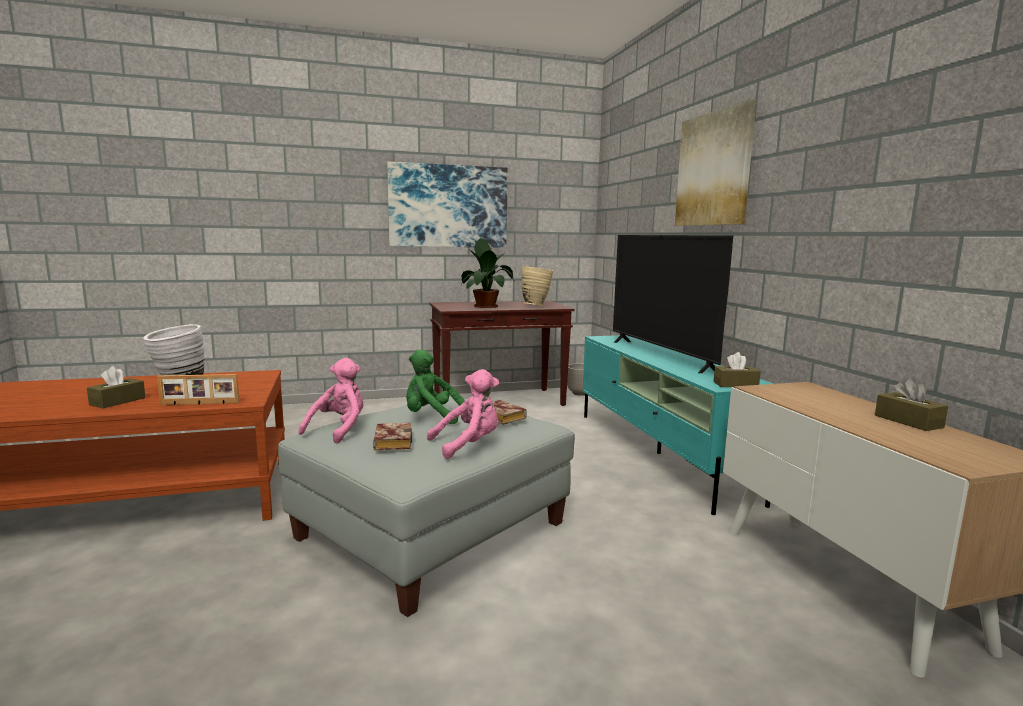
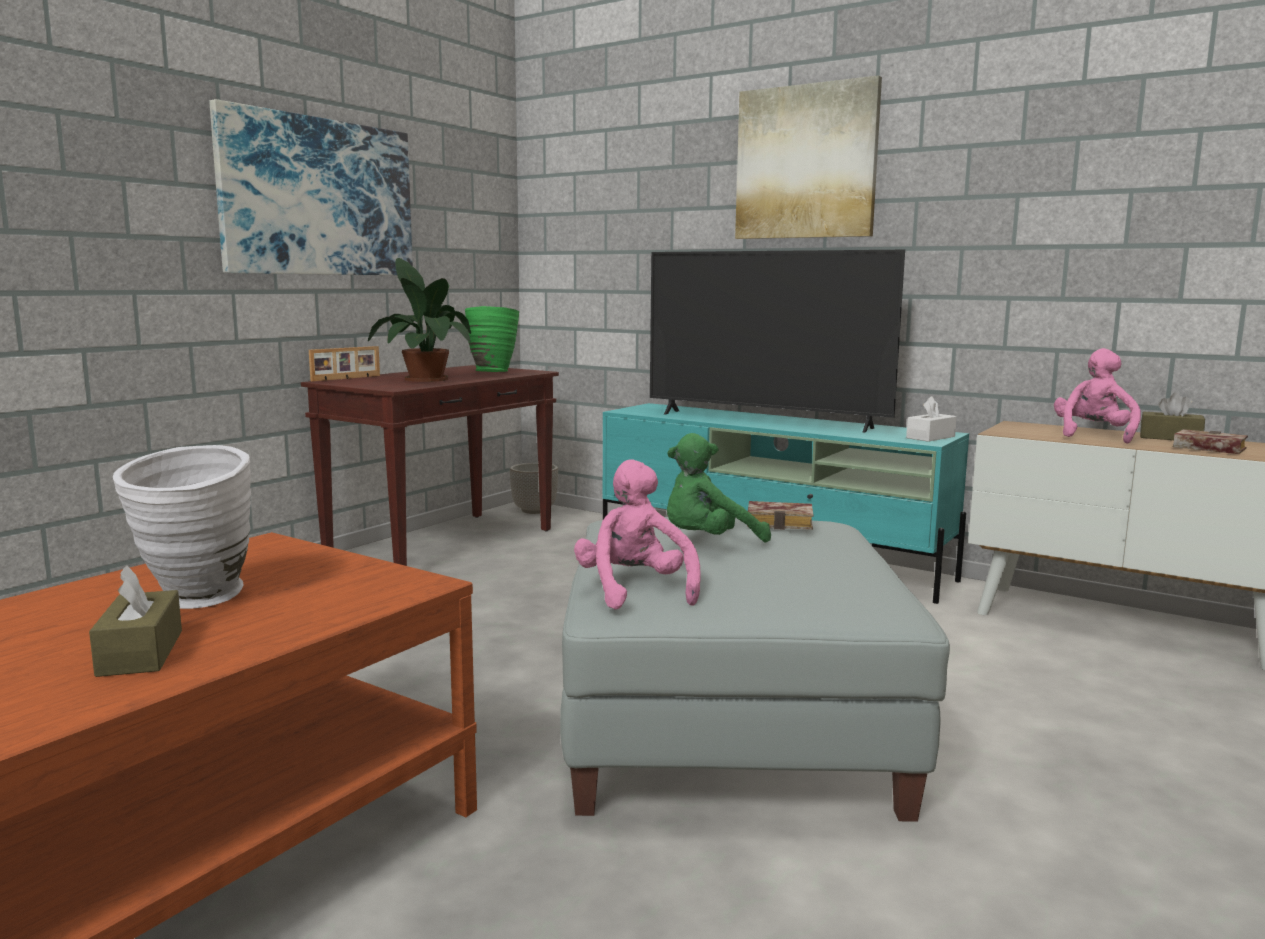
camera: 40 degrees left, 0 degrees up
picture frame [157,374,240,405] -> picture frame moved to [309,346,380,381]
book [373,423,412,451] -> book moved to [1173,429,1248,454]
pink plush toy [427,369,499,459] -> pink plush toy moved to [1054,348,1141,444]
beige vase [521,267,553,306] -> green vase [465,306,519,372]
brown tissue box [713,352,761,387] -> white tissue box [906,396,957,442]

